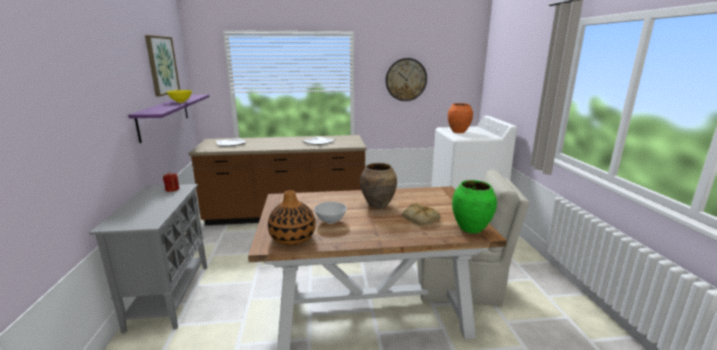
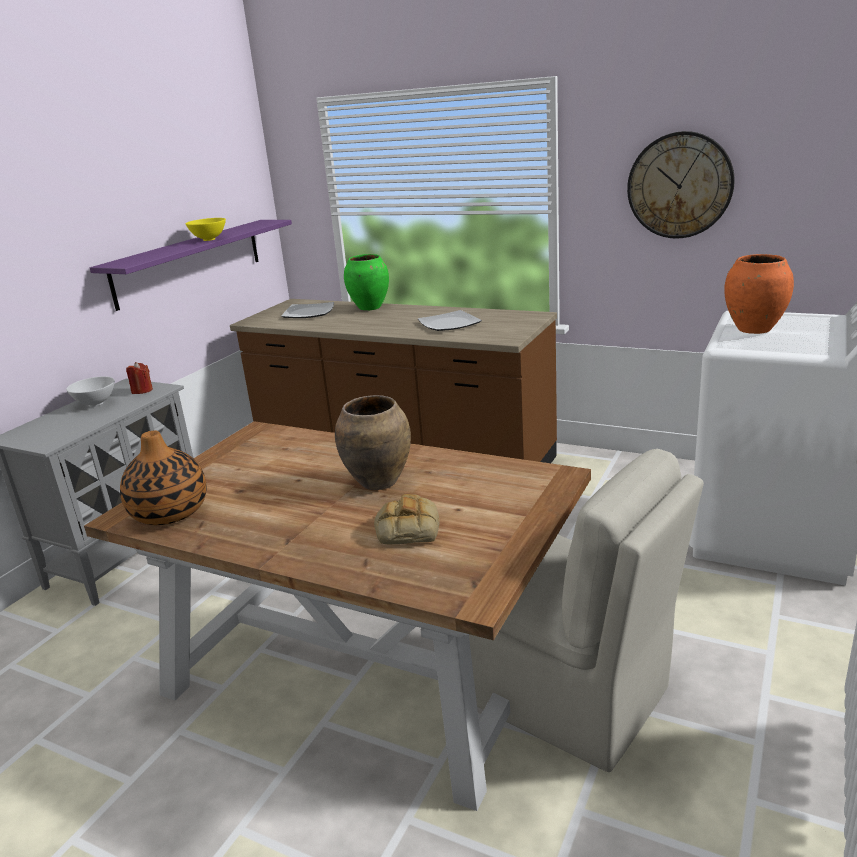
camera: 35 degrees right, 5 degrees up
picture [145,35,180,97] -> none
white bowl [314,202,347,224] -> white bowl moved to [66,376,115,407]
green vase [452,180,497,233] -> green vase moved to [344,254,389,310]

